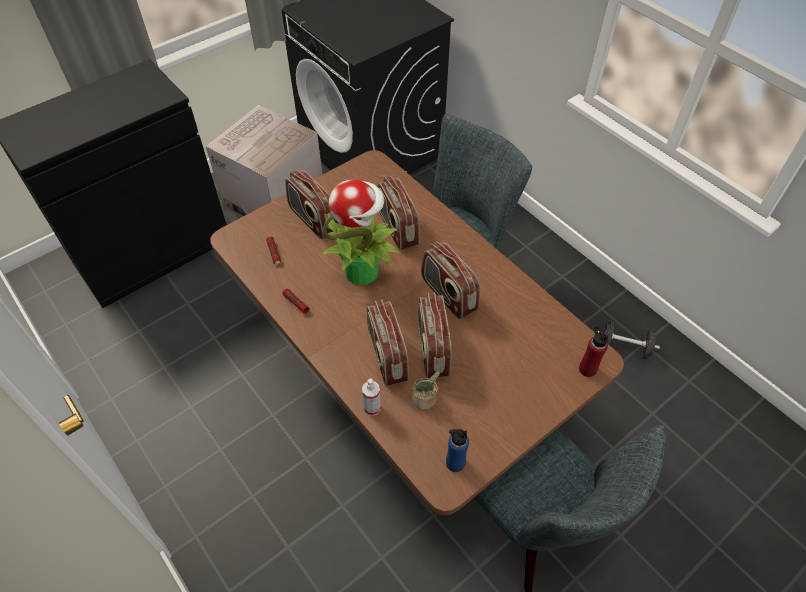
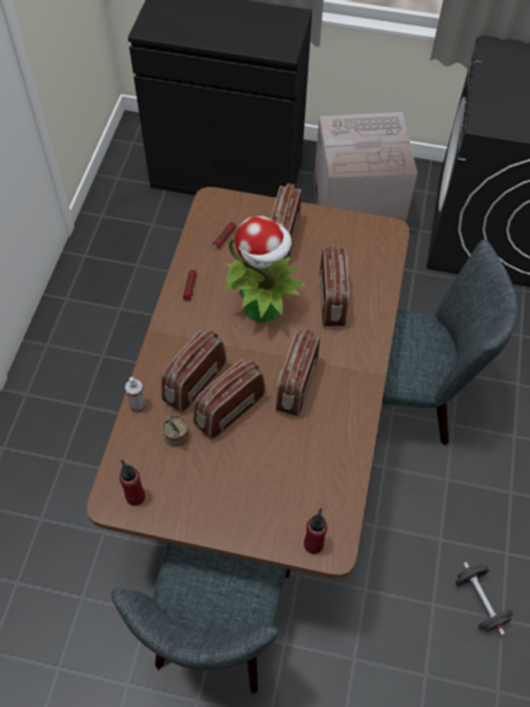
camera: 50 degrees right, 5 degrees up
radio [378,176,420,250] -> radio turned 150 degrees clockwise [320,245,349,326]
blue bottle [446,429,469,472] -> red bottle [119,460,145,506]

